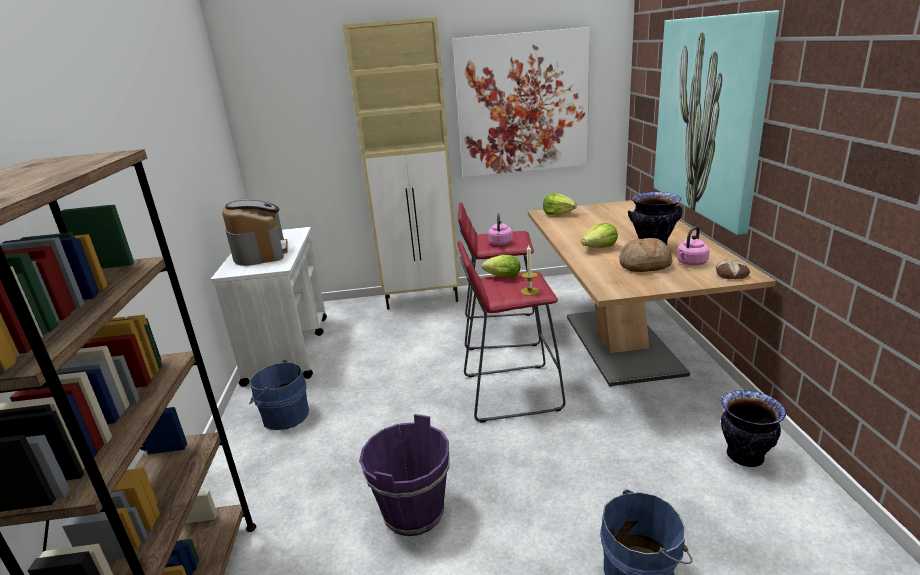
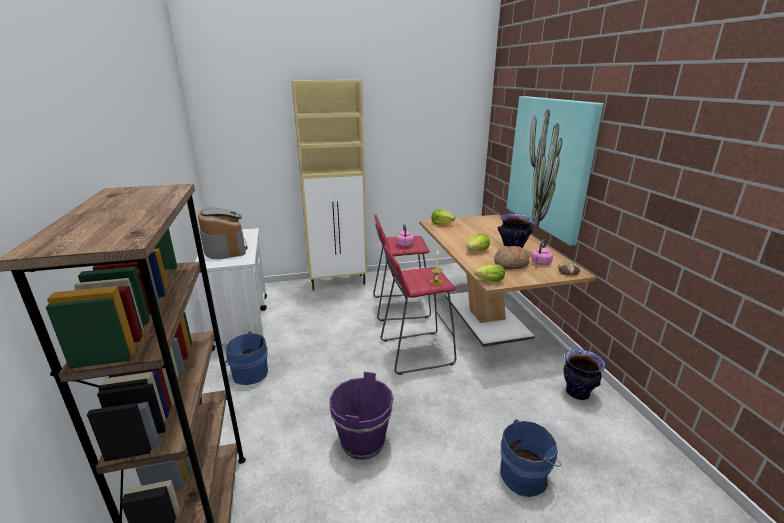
camera: 10 degrees left, 0 degrees up
picture [452,27,590,177] -> none
lettuce [482,255,520,278] -> lettuce moved to [474,264,505,282]

